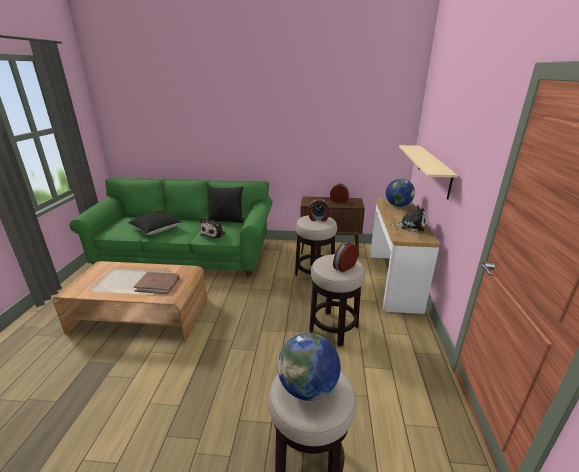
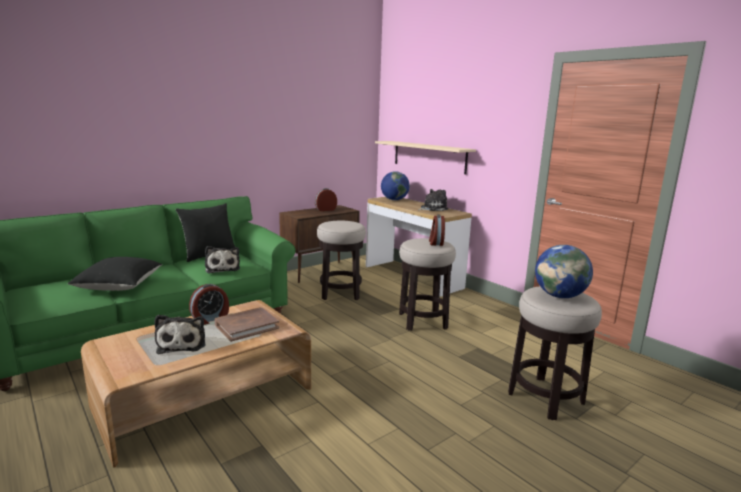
camera: 45 degrees left, 10 degrees down
alarm clock [308,198,330,221] -> alarm clock moved to [189,284,229,325]
none -> plush toy [154,315,205,354]

